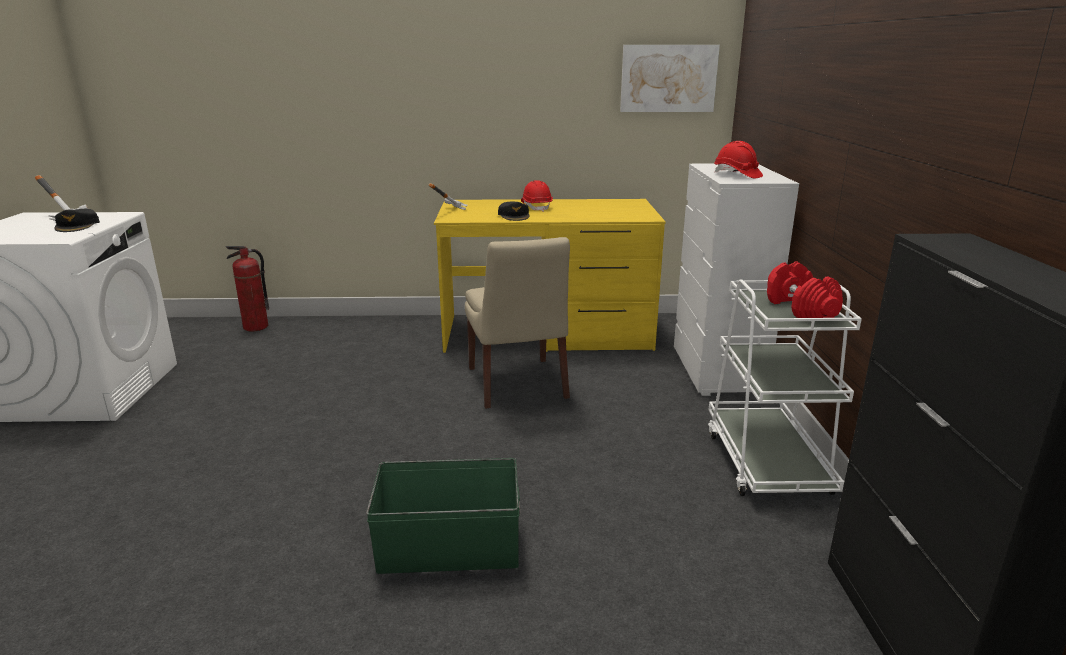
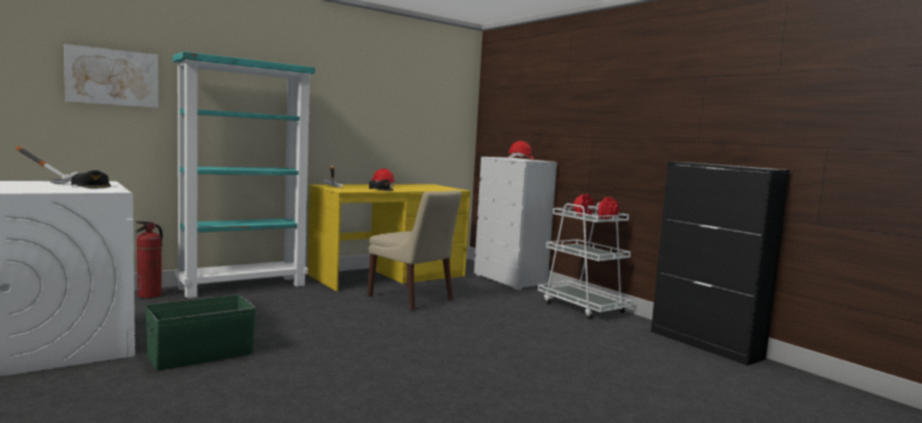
camera: 35 degrees left, 15 degrees down
green storage box [366,458,520,574] -> green storage box moved to [145,294,256,371]
picture [620,45,720,112] -> picture moved to [64,44,159,108]
none -> turquoise bookcase [173,51,315,298]

